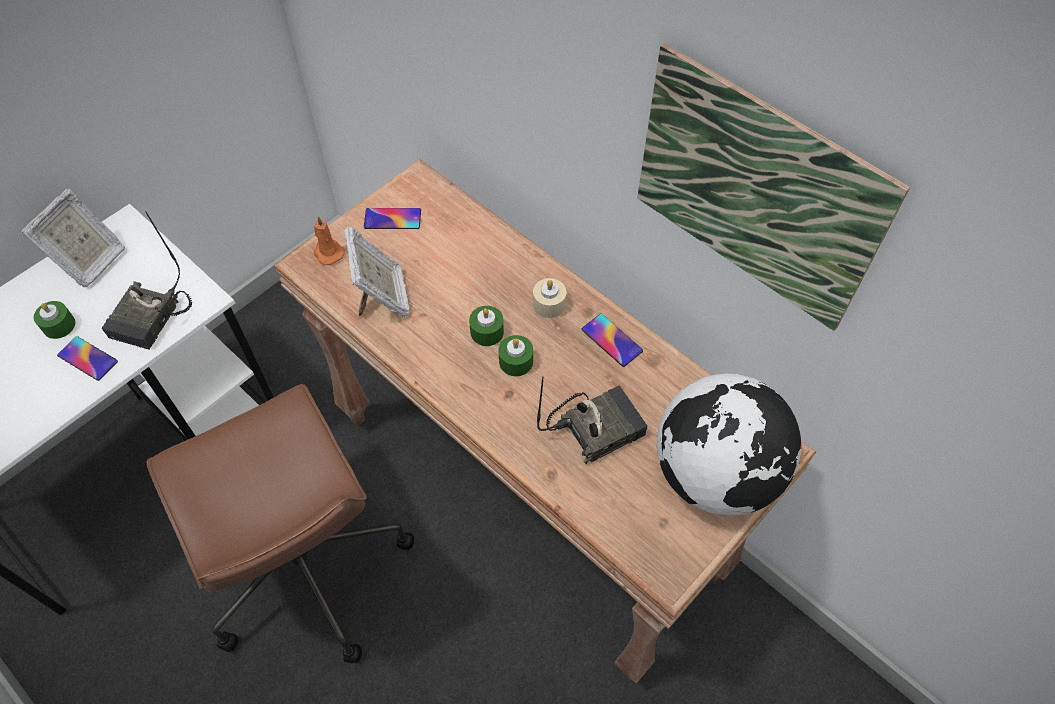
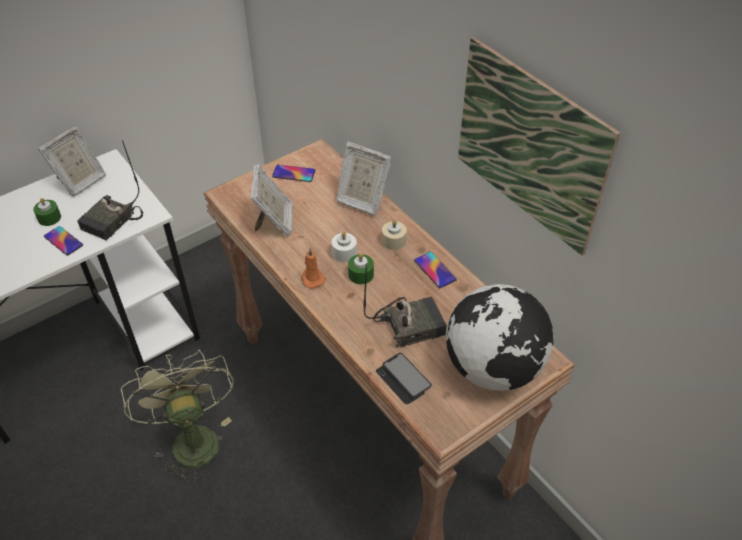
camera: 10 degrees right, 10 degrees down
brown office chair [146,384,414,663] -> green fan [121,350,234,483]
orange candle [313,216,345,265] -> orange candle moved to [301,248,326,288]
green candle [469,306,504,346] -> white candle [332,232,357,262]
none -> picture frame [336,142,391,216]
none -> phone [376,353,432,404]

